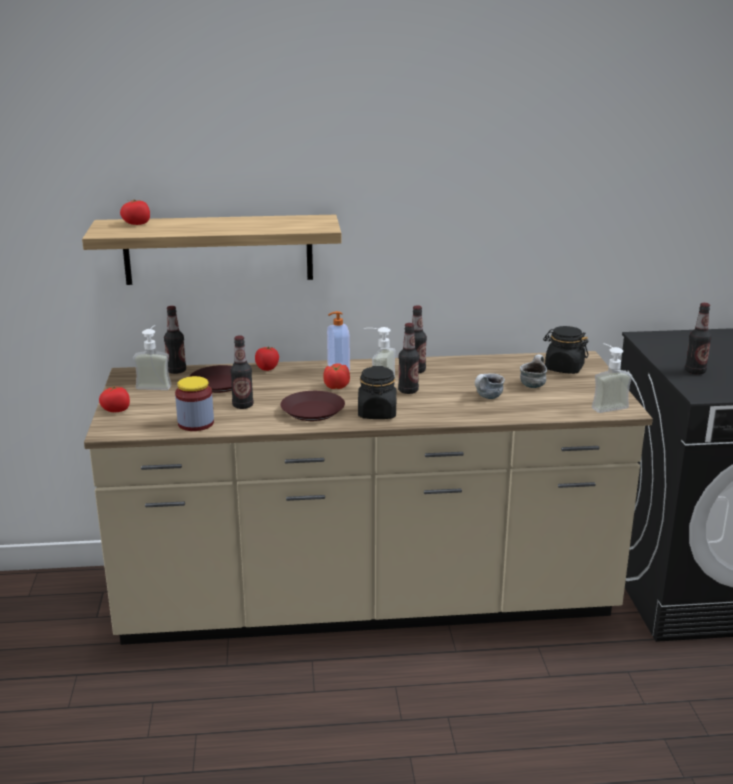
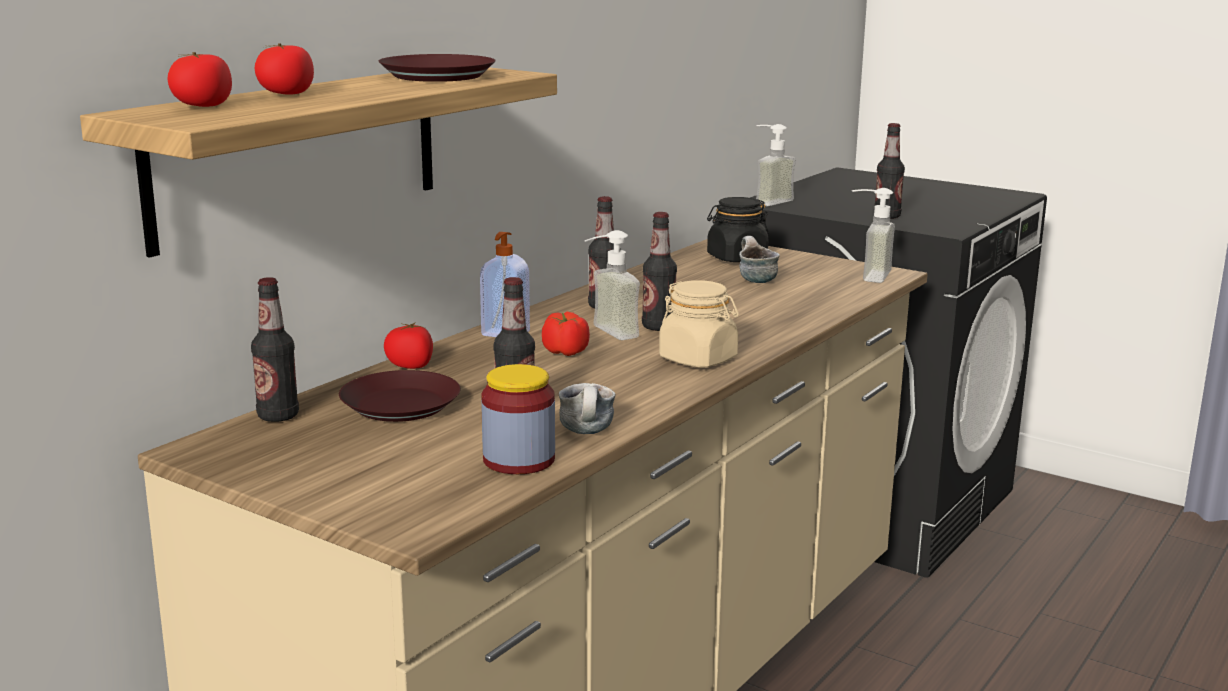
camera: 50 degrees left, 5 degrees down
tomato [99,385,130,412] -> tomato moved to [255,43,314,95]
soap dispenser [133,325,172,390] -> soap dispenser moved to [756,124,796,206]
brown plate [280,391,345,421] -> brown plate moved to [378,54,496,82]
black jar [358,366,397,419] -> beige jar [659,280,738,368]
mug [475,373,505,399] -> mug moved to [559,383,615,434]

